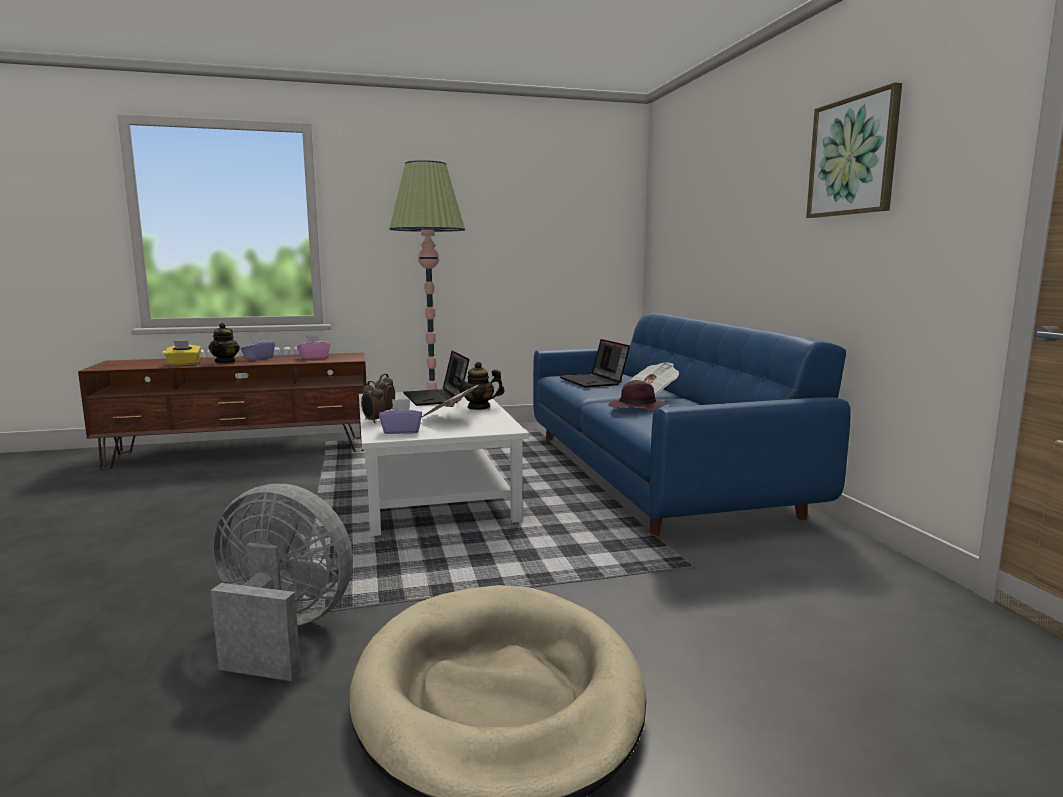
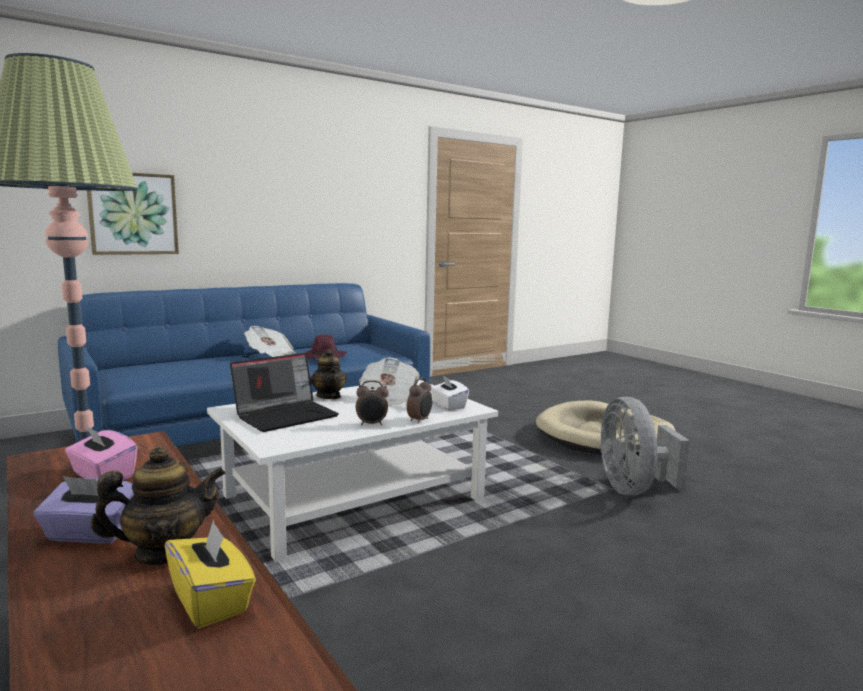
camera: 110 degrees left, 0 degrees up
purple tissue box [379,399,422,434] -> white tissue box [431,376,469,411]
laptop [559,339,630,387] -> none
picture [806,82,902,218] -> picture moved to [87,173,179,255]

